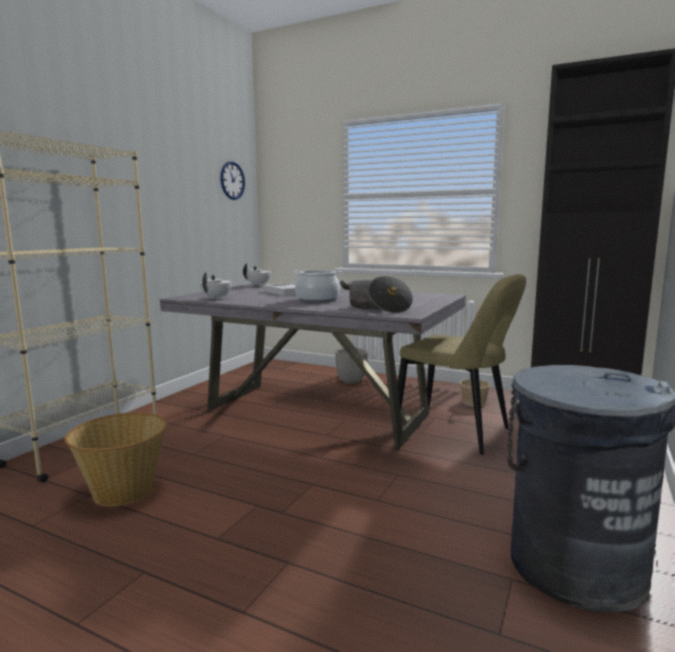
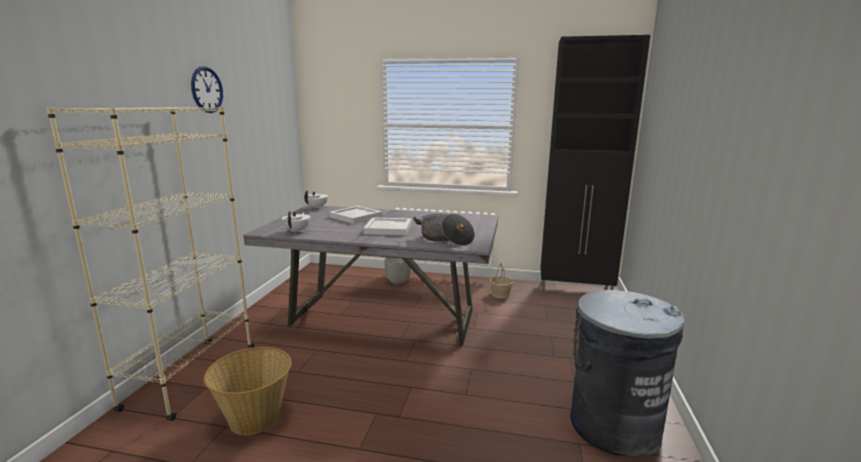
camera: 15 degrees left, 5 degrees up
wall clock [220,161,245,200] -> wall clock moved to [191,66,223,113]
cooking pot [294,270,341,302] -> white tray [363,217,411,235]
beige chair [398,274,526,455] -> none

